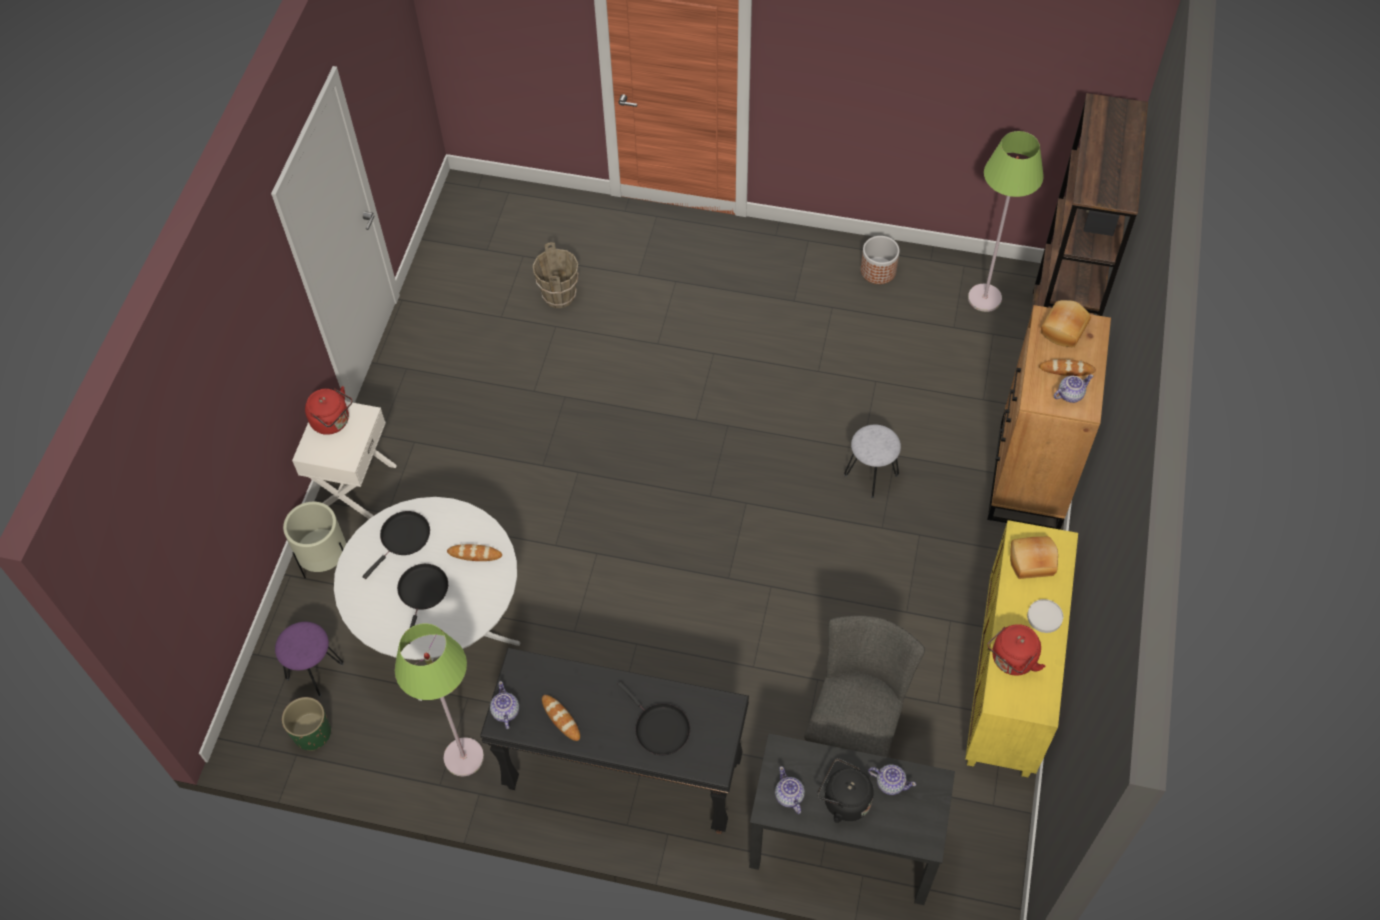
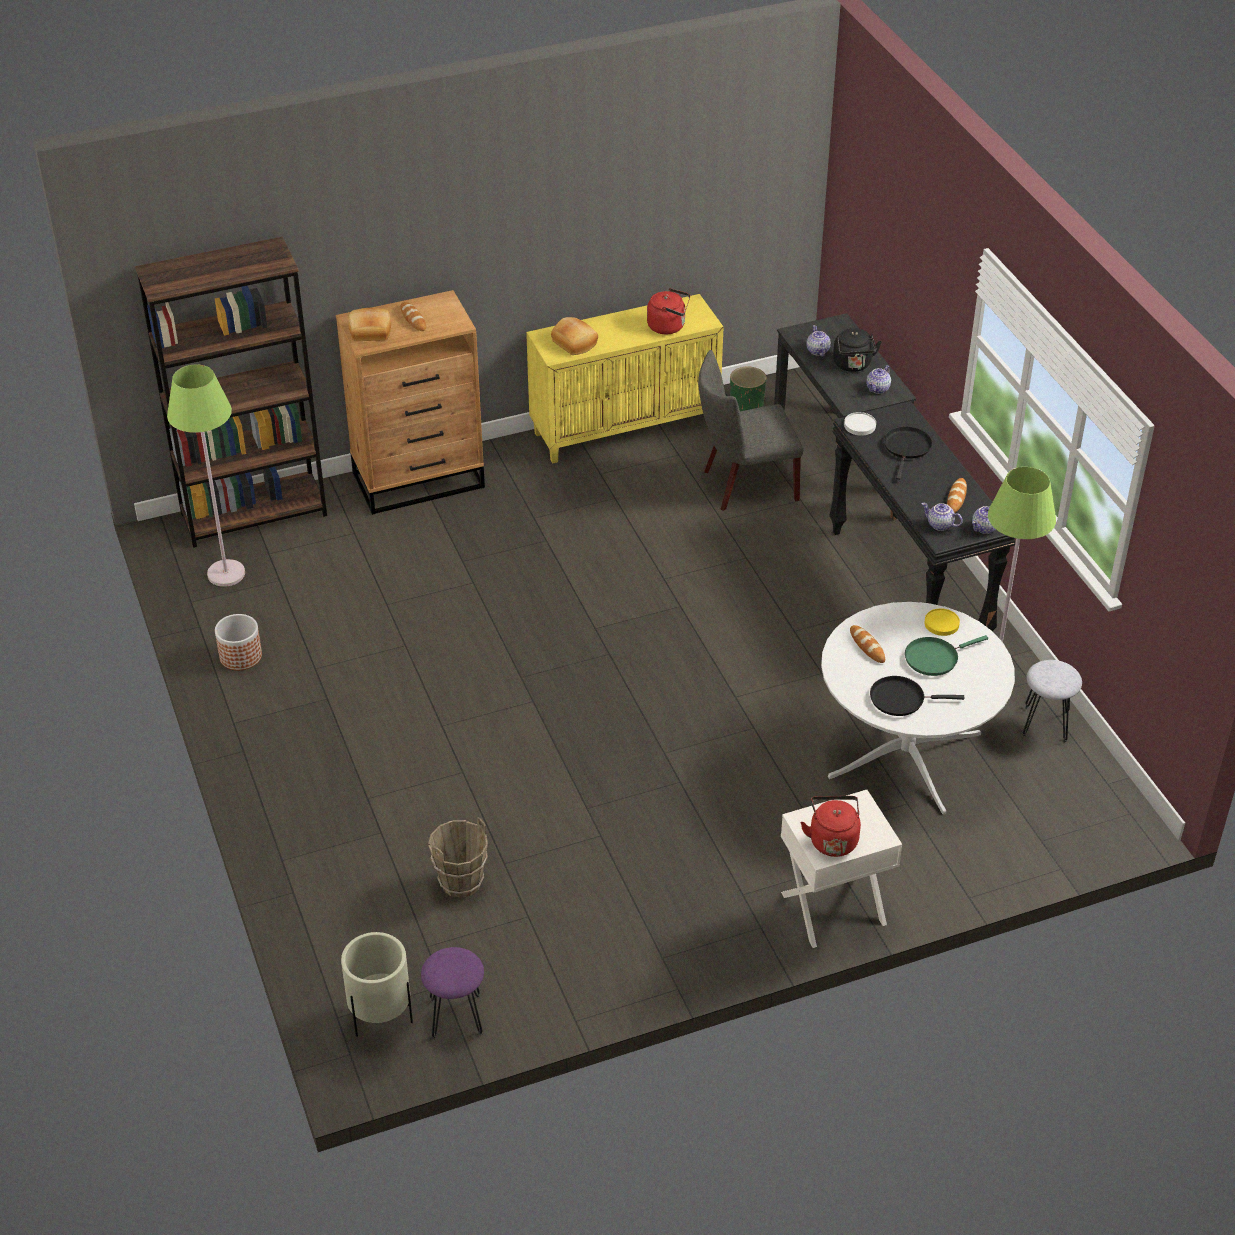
camera: 125 degrees left, 15 degrees down
purple stool [275,622,344,697] -> purple stool moved to [421,947,484,1039]
green planter [282,697,331,751] -> green planter moved to [730,366,766,411]
beige planter [283,502,346,578] -> beige planter moved to [341,932,413,1037]
black frying pan [397,564,448,644] -> green frying pan [905,635,988,676]
grey stool [844,425,901,499] -> grey stool moved to [1022,660,1082,742]
white plate [1027,599,1063,633] -> white plate moved to [844,412,876,436]
teapot [1054,374,1093,403] -> teapot moved to [921,503,963,531]
none -> yellow plate [924,608,960,636]

